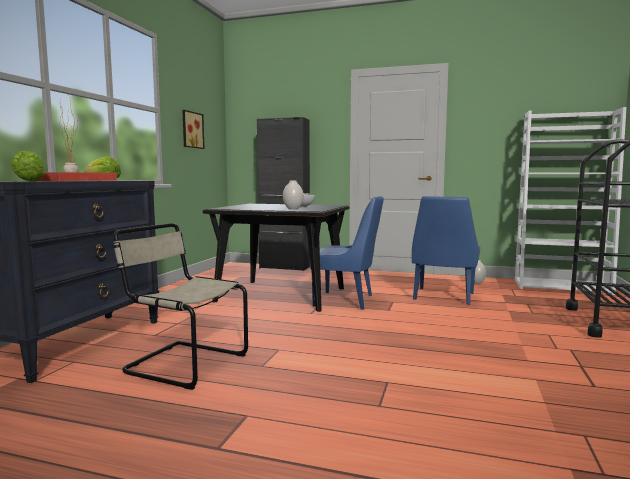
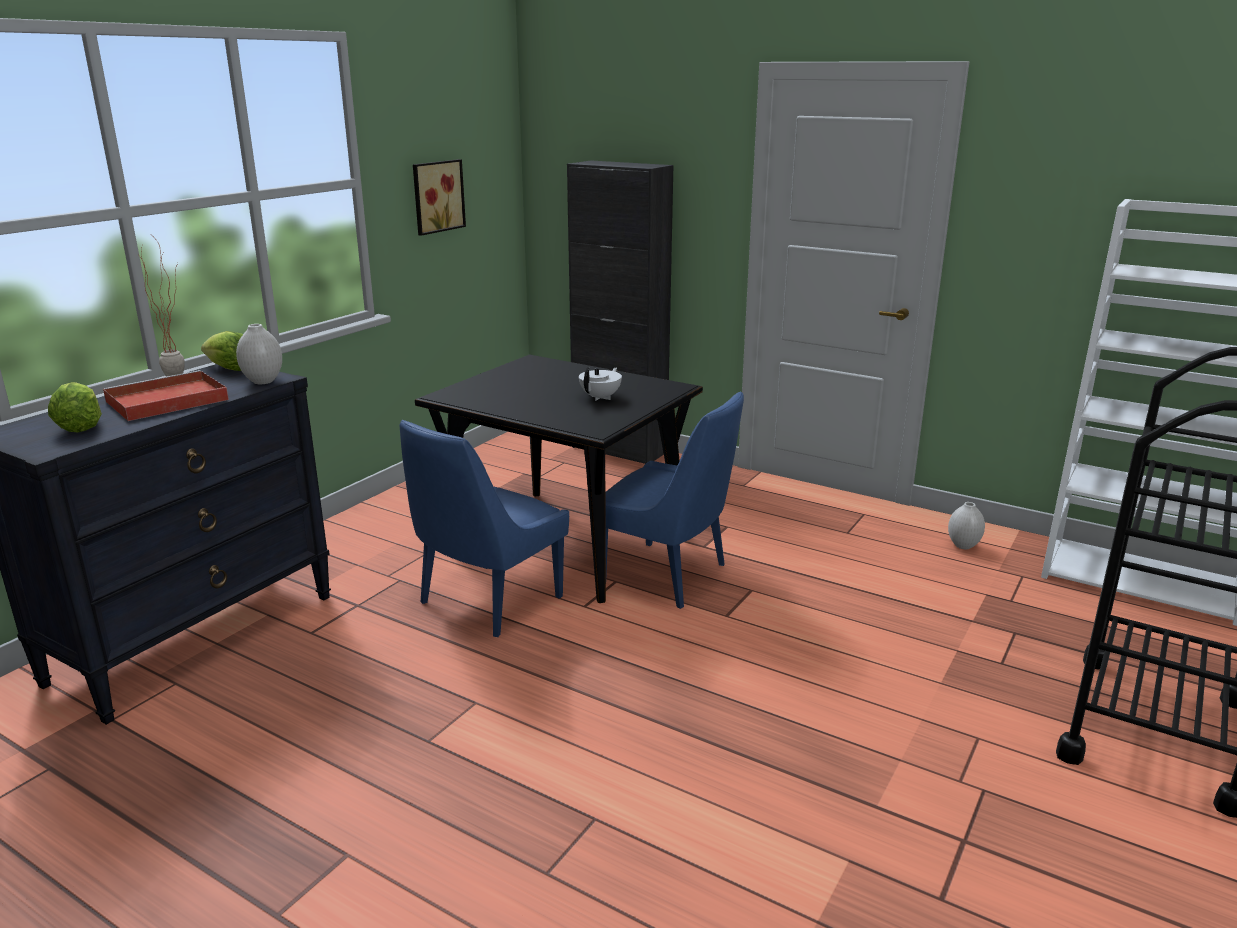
camera: 15 degrees right, 15 degrees up
beige chair [113,223,248,390] -> none
white vase [283,180,304,210] -> white vase moved to [236,324,282,384]
blue chair [412,196,480,305] -> blue chair moved to [400,420,569,637]

